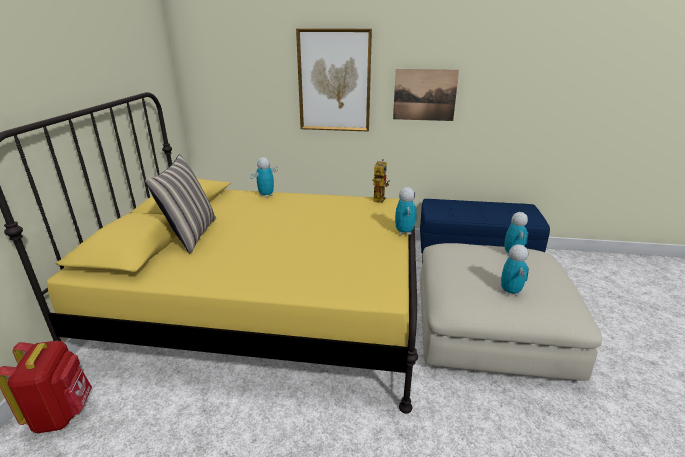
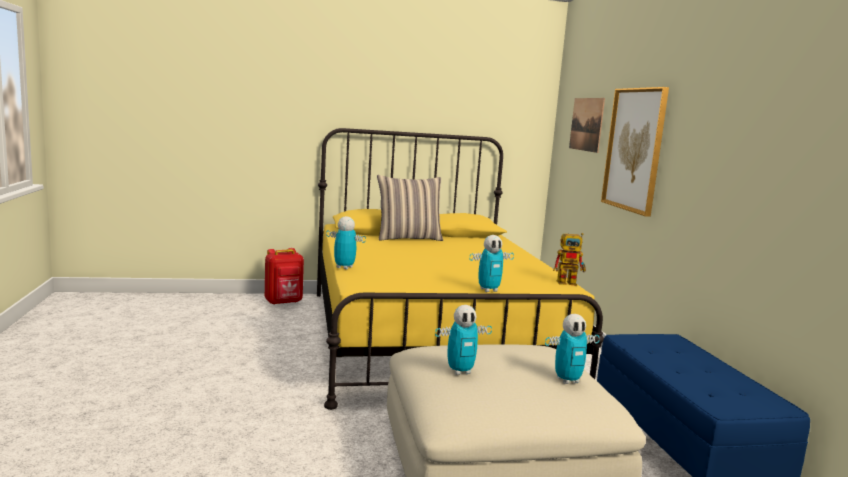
camera: 70 degrees right, 15 degrees down
toy robot [250,157,278,198] -> toy robot moved to [326,216,366,269]
picture [393,69,459,121] -> picture moved to [569,98,605,153]

